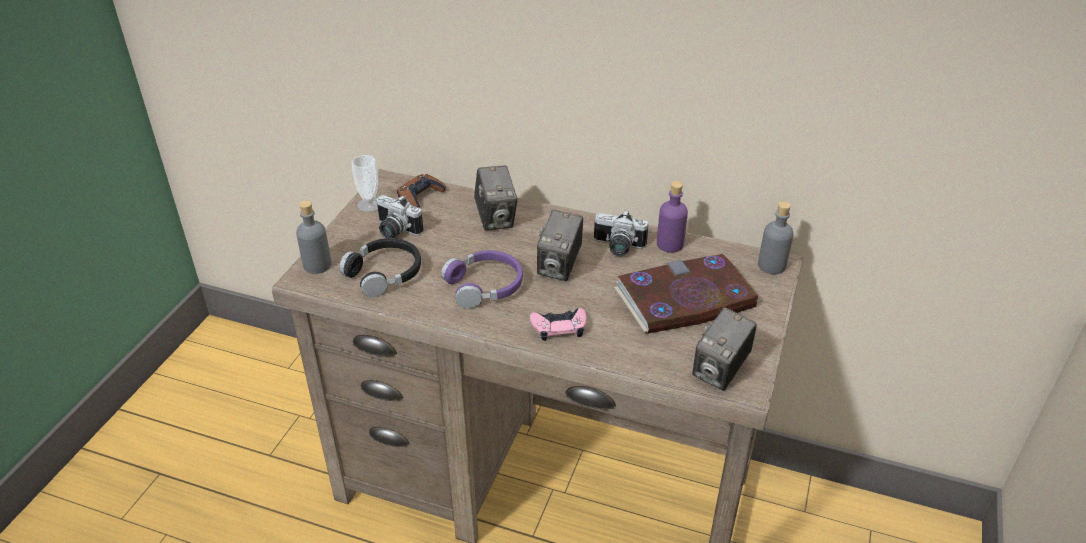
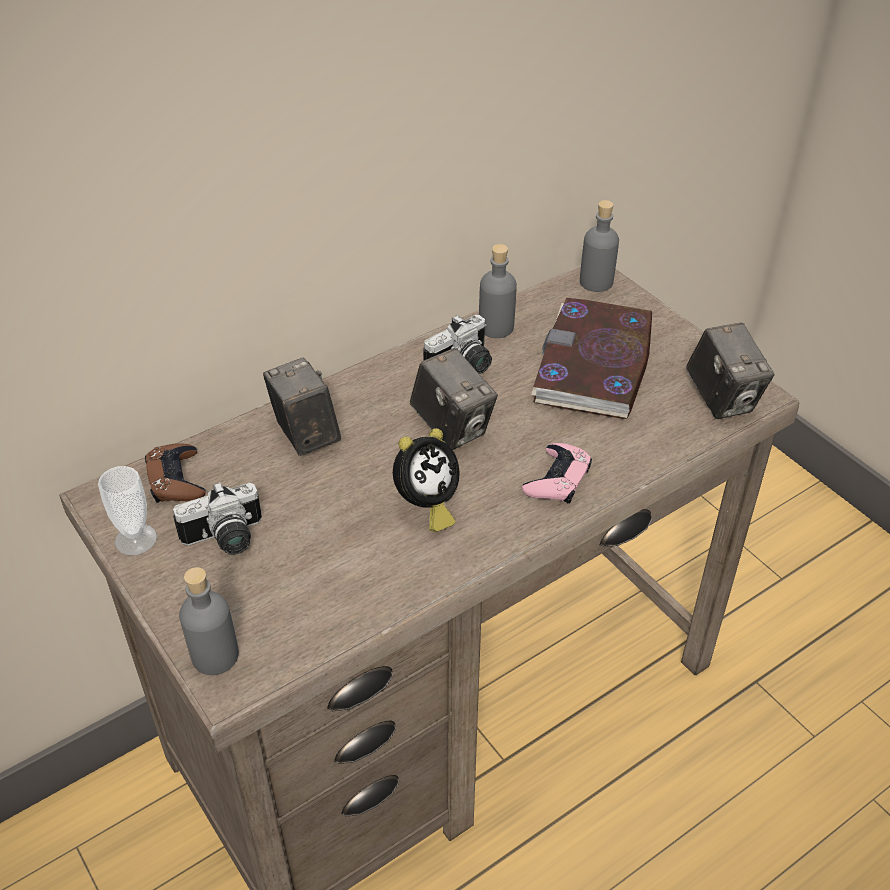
camera: 55 degrees left, 5 degrees up
black headphones [339,238,421,297] -> none
purple headphones [441,250,523,309] -> alarm clock [393,428,459,532]
camera [474,165,518,230] -> camera turned 135 degrees counterclockwise [263,357,341,456]
purple bottle [657,181,688,253] -> grey bottle [479,244,517,338]

